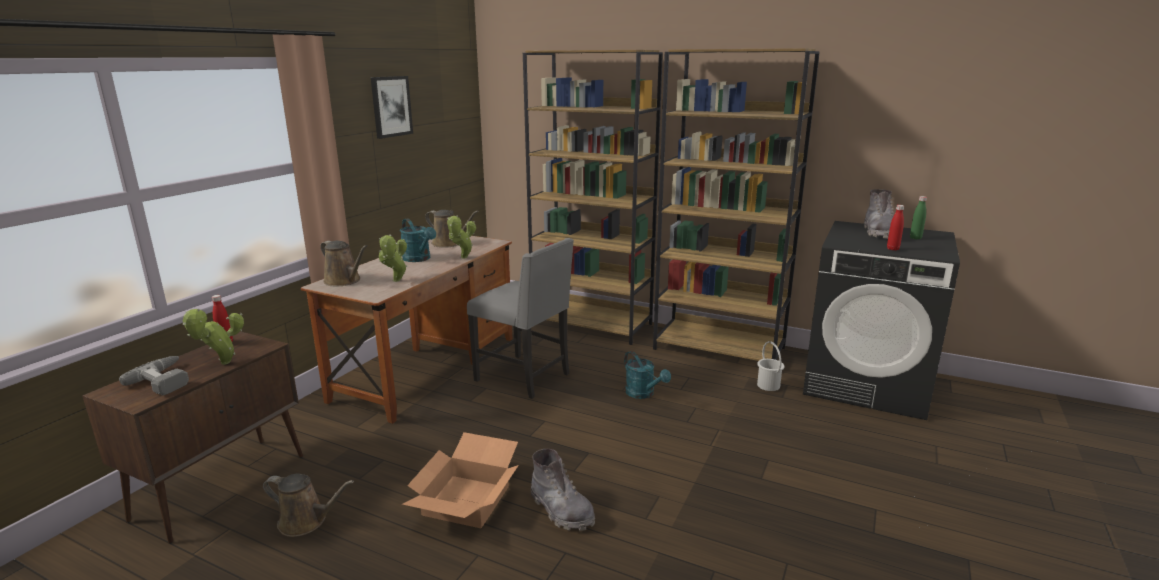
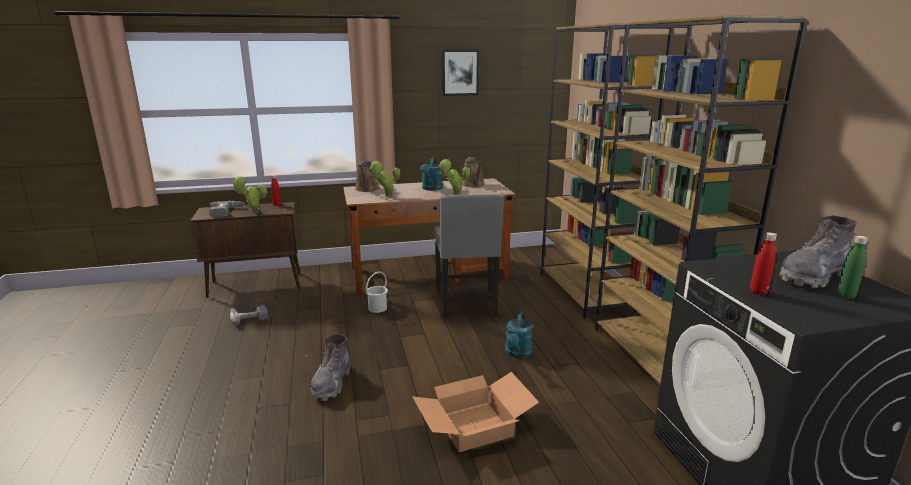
camera: 50 degrees right, 0 degrees up
brown watering can [263,474,354,537] -> power drill [230,305,268,326]
cardboard box [402,432,519,528] -> cardboard box moved to [412,372,539,452]
white bucket [757,341,784,391] -> white bucket moved to [366,272,388,313]

